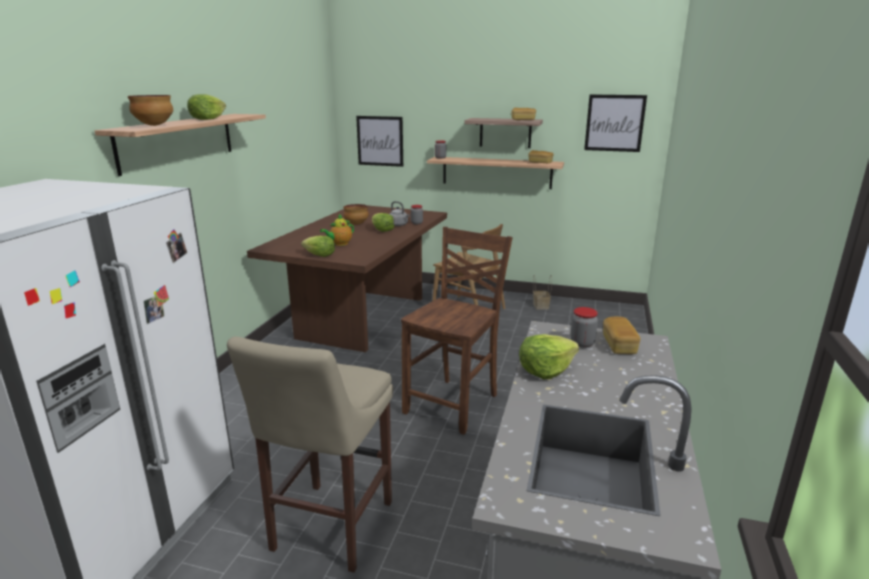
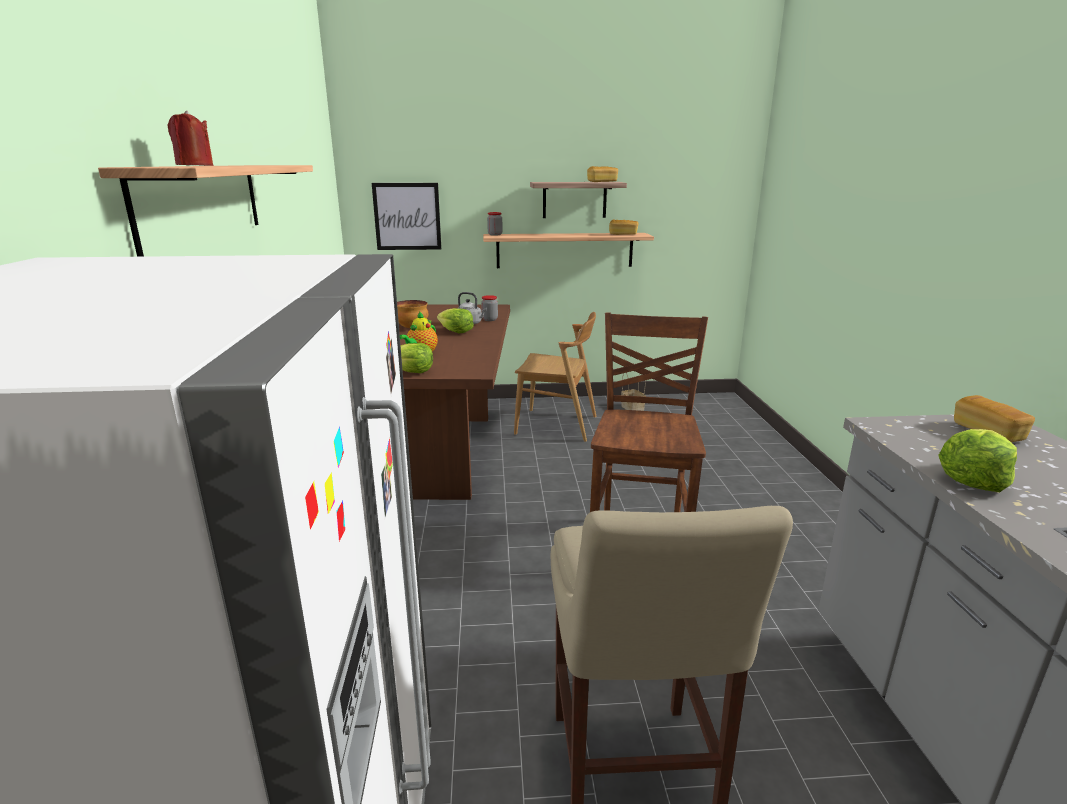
camera: 20 degrees left, 0 degrees up
bowl [128,95,173,126] -> red candle [168,111,214,166]
lettuce [187,94,226,120] -> none
jar [570,307,598,348] -> none
picture [584,94,647,152] -> none

